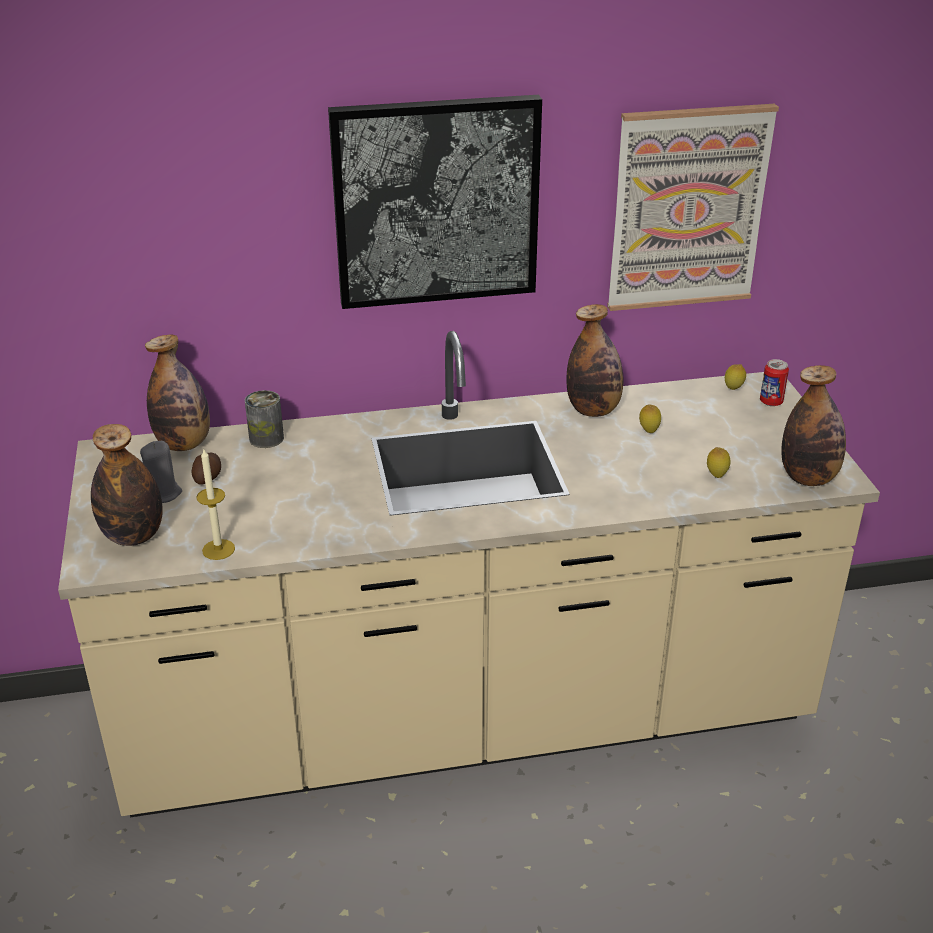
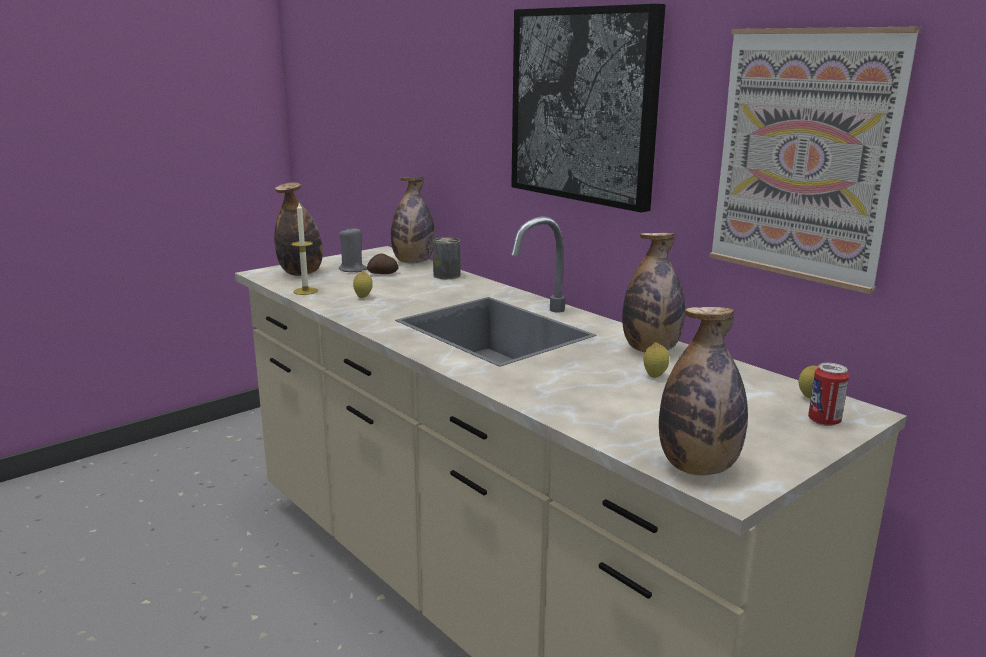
camera: 60 degrees right, 15 degrees down
lemon [707,447,731,478] -> lemon moved to [353,271,373,298]

